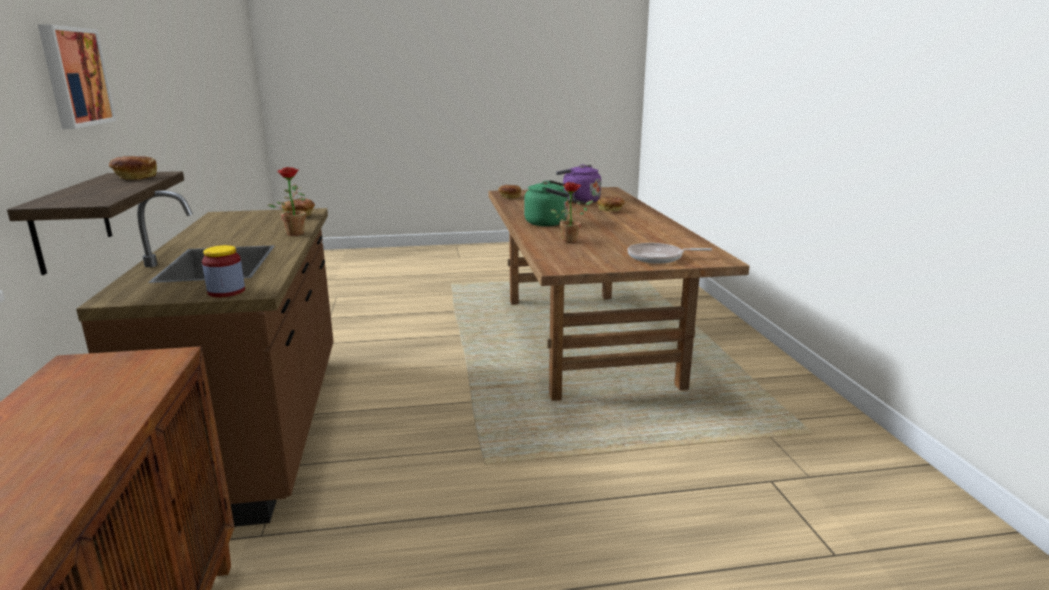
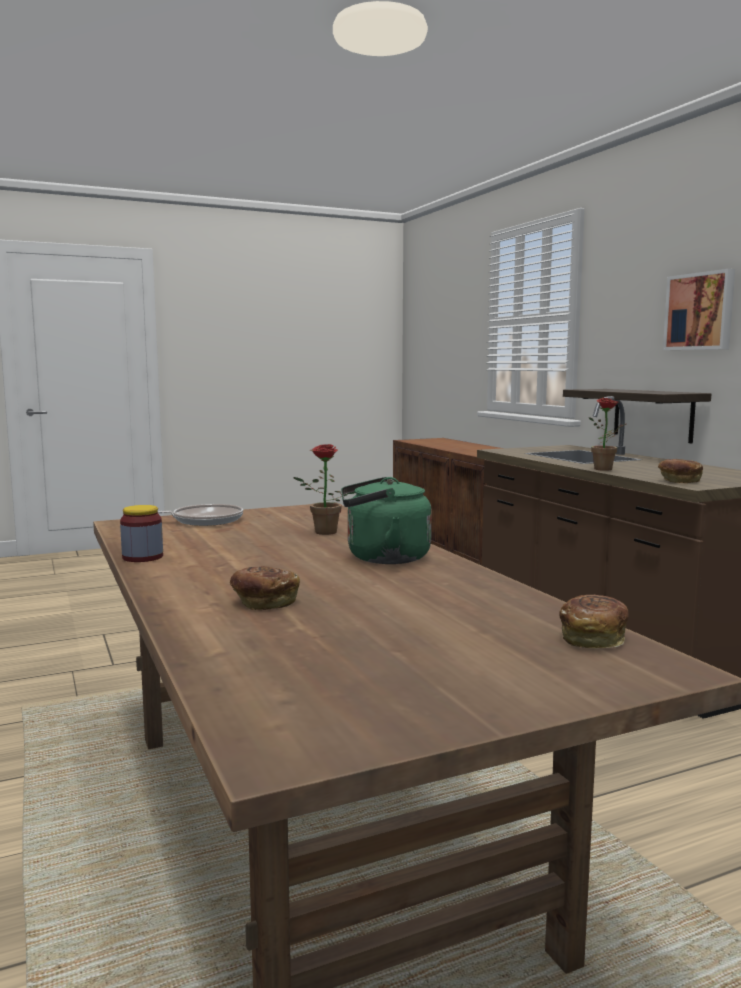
camera: 165 degrees right, 10 degrees down
bread [109,156,157,180] -> none
jar [202,245,245,297] -> jar moved to [120,505,163,562]
purple kettle [556,164,601,204] -> none

